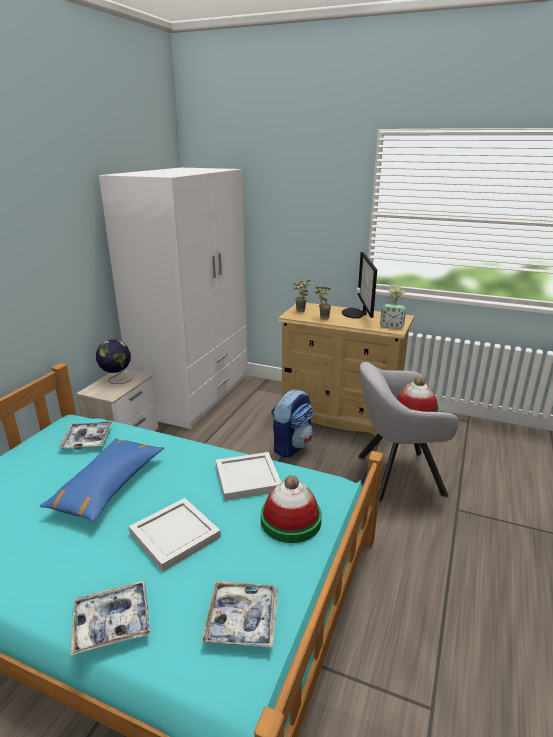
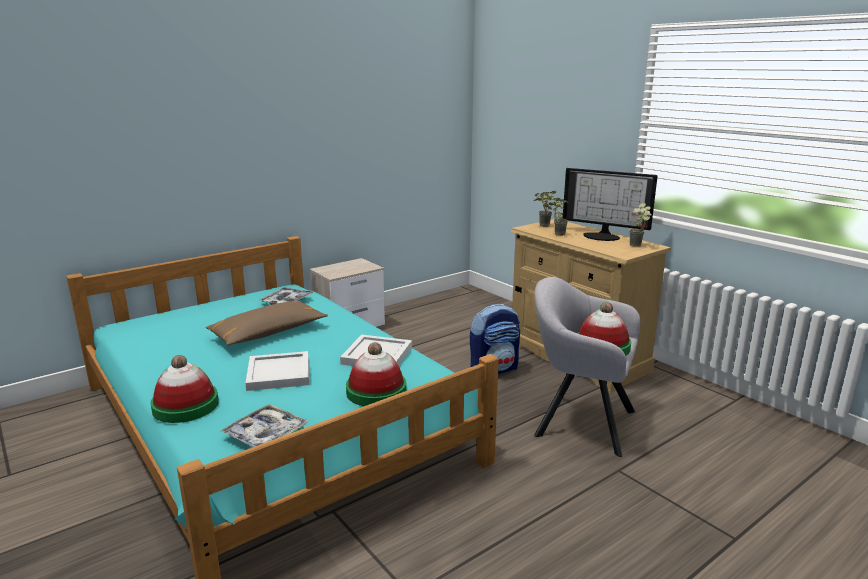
camera: 30 degrees right, 5 degrees down
blue pillow [40,438,164,523] -> brown pillow [205,301,328,346]
tray [71,581,150,655] -> hat [150,355,219,423]
globe [96,339,131,384] -> none
white wardrobe [99,168,248,429] -> none
monitor [342,252,377,319] -> monitor turned 90 degrees counterclockwise [563,168,658,241]
alarm clock [380,304,406,329] -> none

